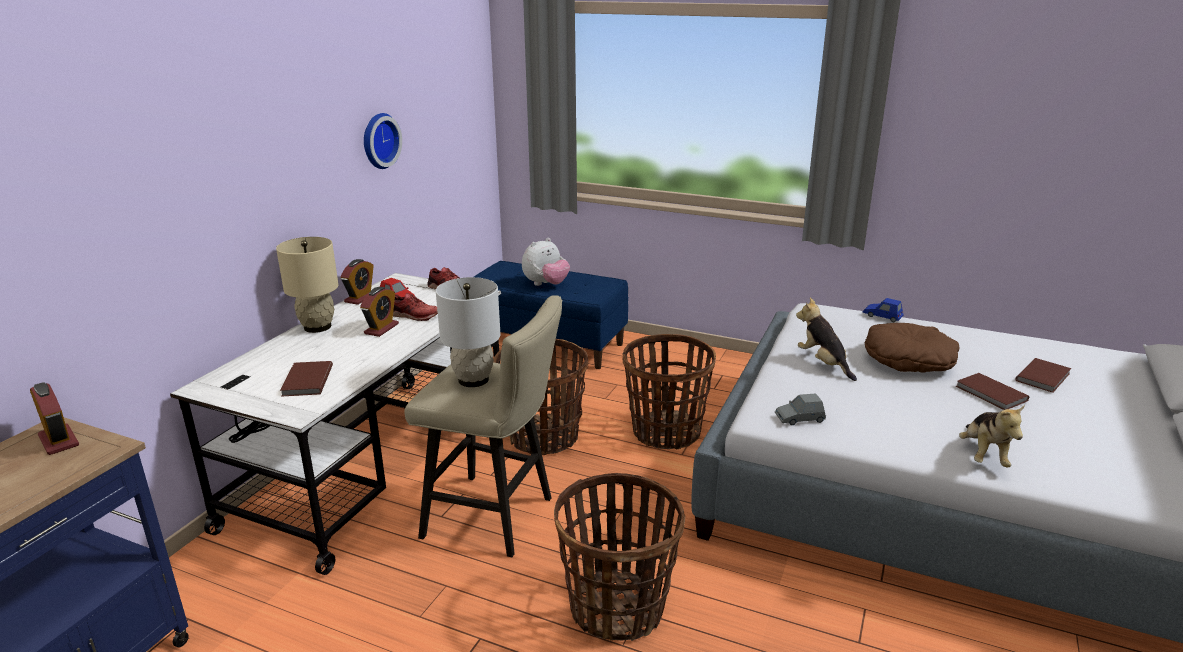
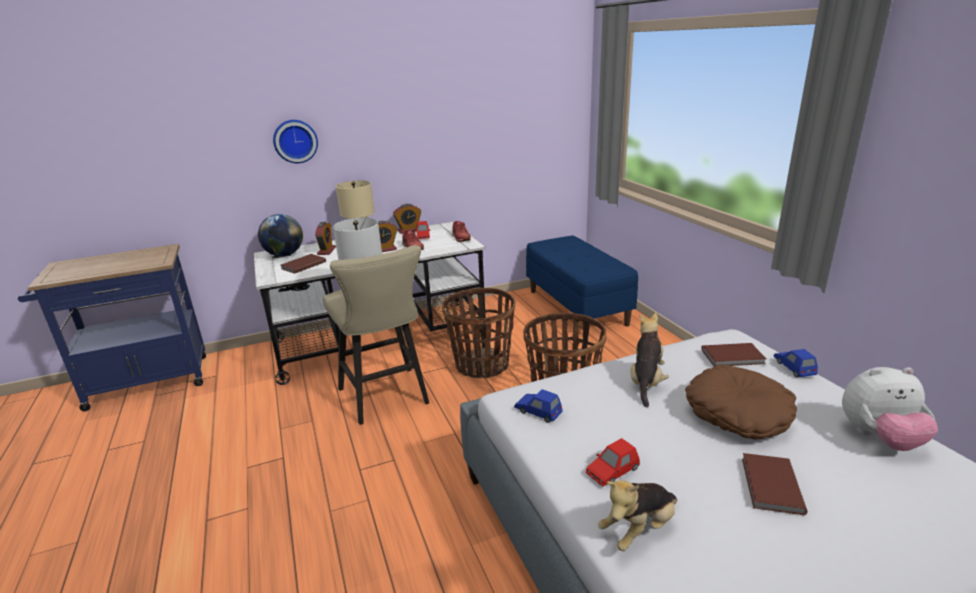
camera: 45 degrees right, 0 degrees up
alarm clock [30,382,79,455] -> alarm clock moved to [315,222,336,255]
wall clock [364,113,402,169] -> wall clock moved to [273,120,318,163]
plush toy [522,238,570,286] -> plush toy moved to [842,367,938,451]
basket [554,473,685,641] -> none
grey toy car [775,393,826,425] -> blue toy car [514,389,563,423]
brown book [1016,358,1071,393] -> brown book moved to [701,343,766,366]
none -> globe [258,214,303,256]
none -> red toy car [586,438,640,486]

